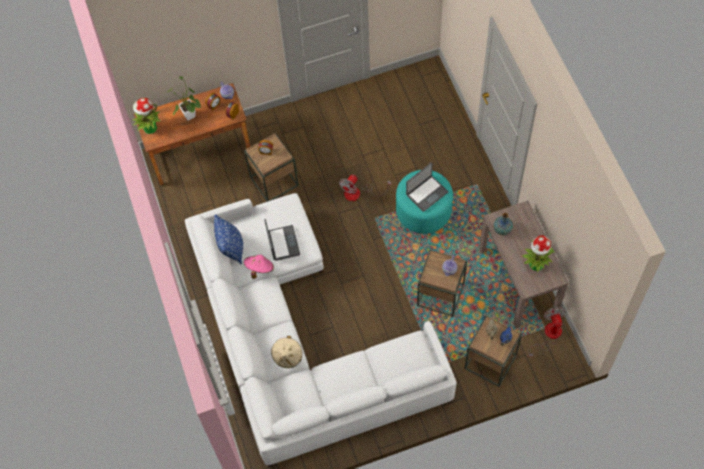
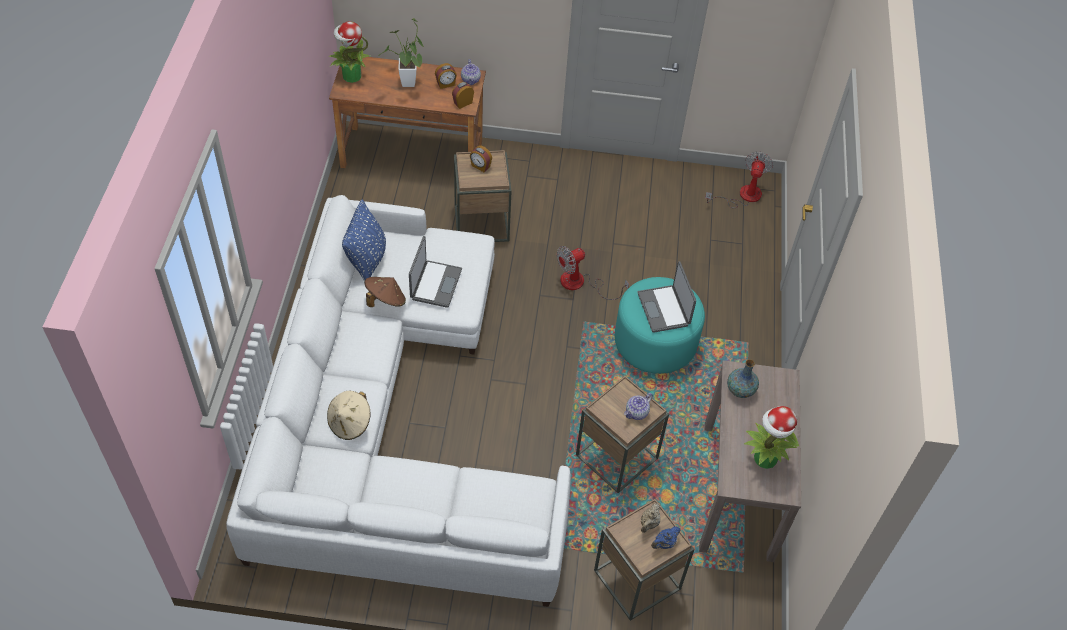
camera: 20 degrees right, 10 degrees down
pink hat [244,255,274,279] -> brown hat [364,277,406,307]
laptop [406,162,448,212] -> laptop turned 90 degrees clockwise [637,261,696,333]
fan [529,307,566,357] -> fan moved to [705,152,773,208]

